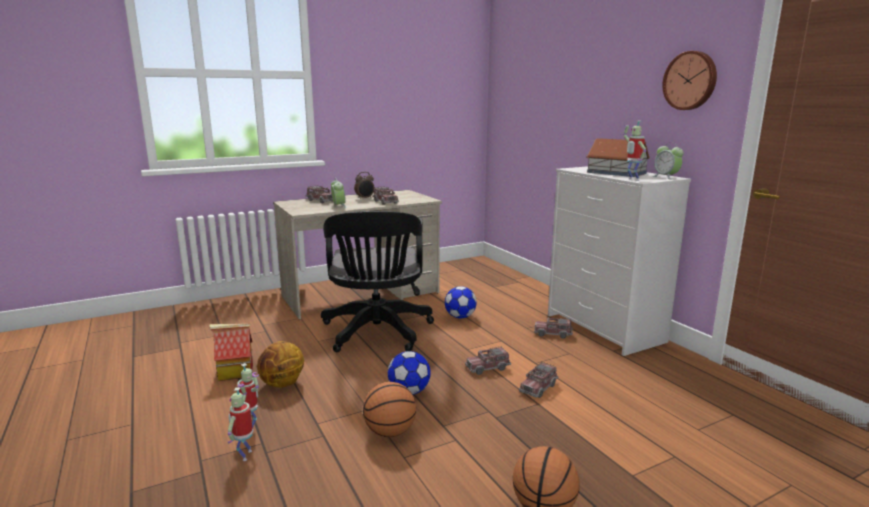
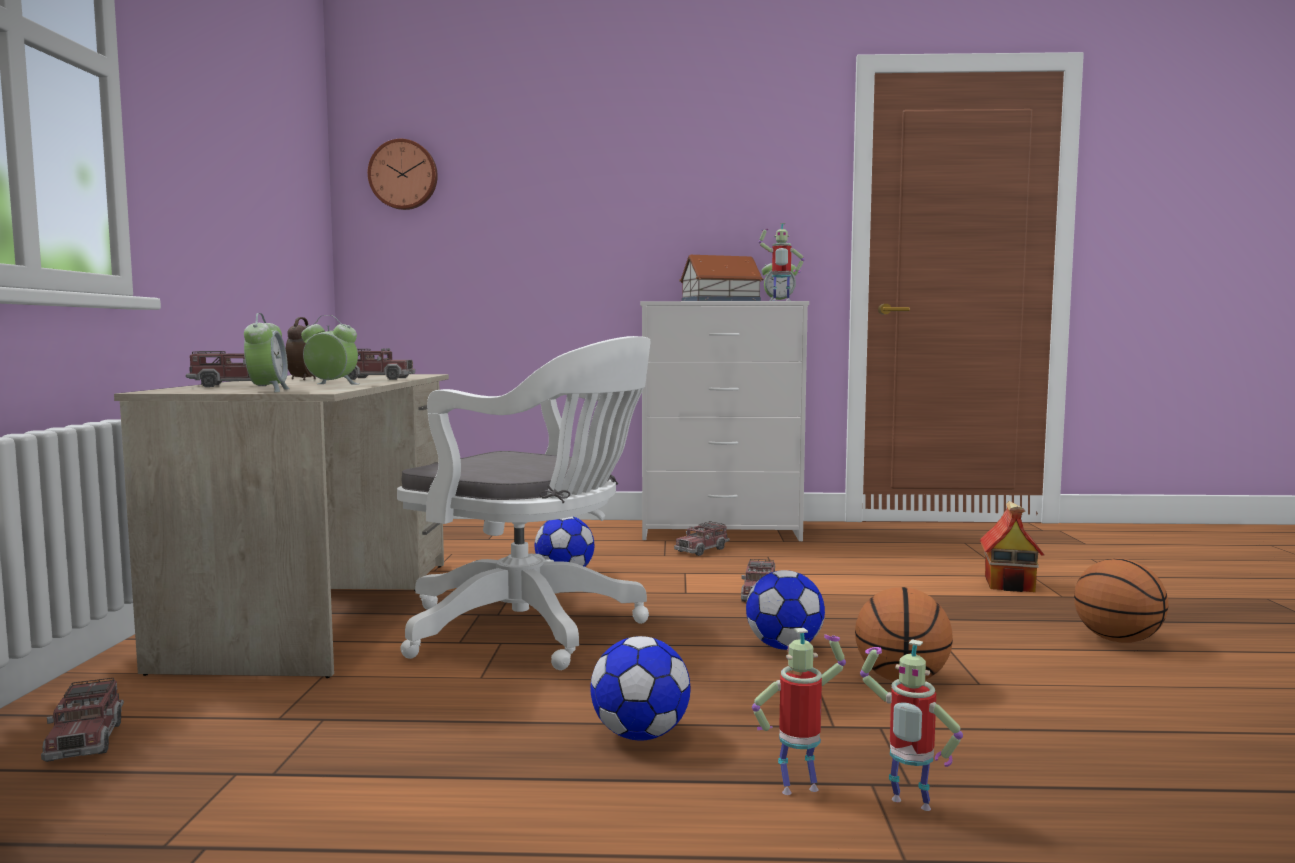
camera: 60 degrees left, 10 degrees down
toy house [209,324,253,381] -> toy house moved to [980,501,1045,592]
basketball [257,341,304,388] -> football [590,636,691,741]
black office chair [321,211,434,352] -> white office chair [397,336,650,670]
toy truck [519,362,558,398] -> toy truck moved to [41,678,124,762]
wall clock [662,51,717,110] -> wall clock moved to [368,139,438,210]
none -> alarm clock [244,313,290,392]

